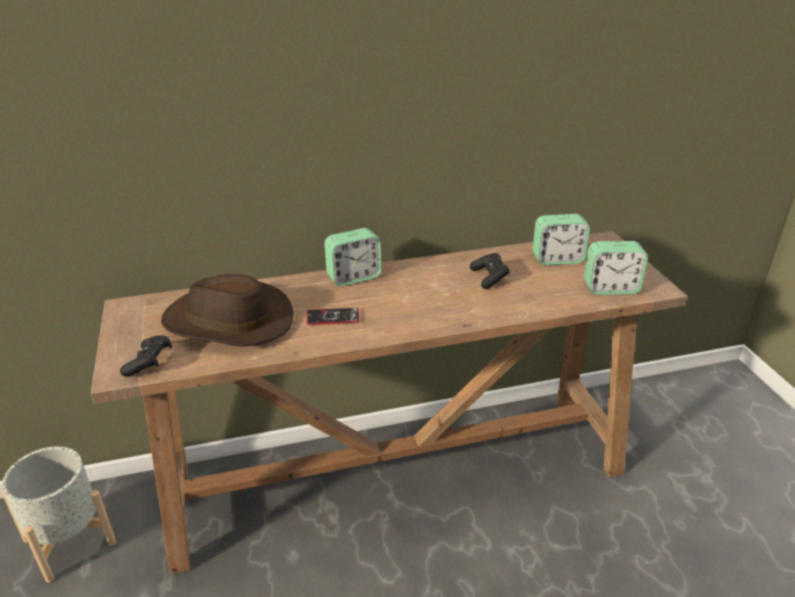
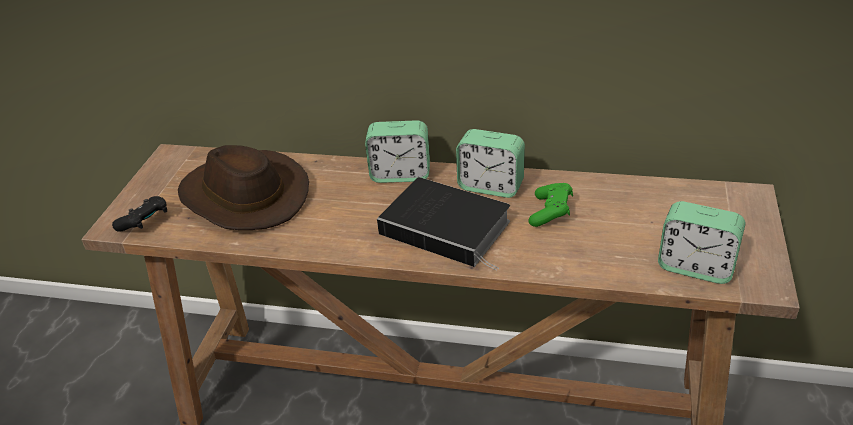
camera: 30 degrees right, 5 degrees up
grey planter [1,446,116,583] -> none
phone [307,308,360,325] -> none
black game controller [470,253,510,289] -> green game controller [529,183,573,227]
alarm clock [533,214,590,265] -> alarm clock moved to [456,129,525,198]
none -> book [377,177,510,270]

